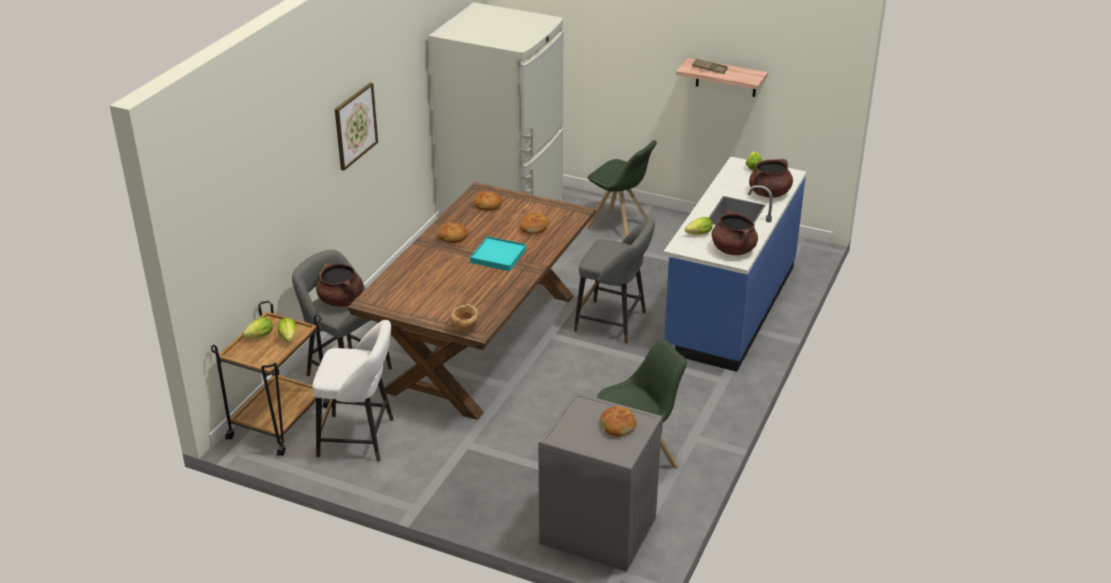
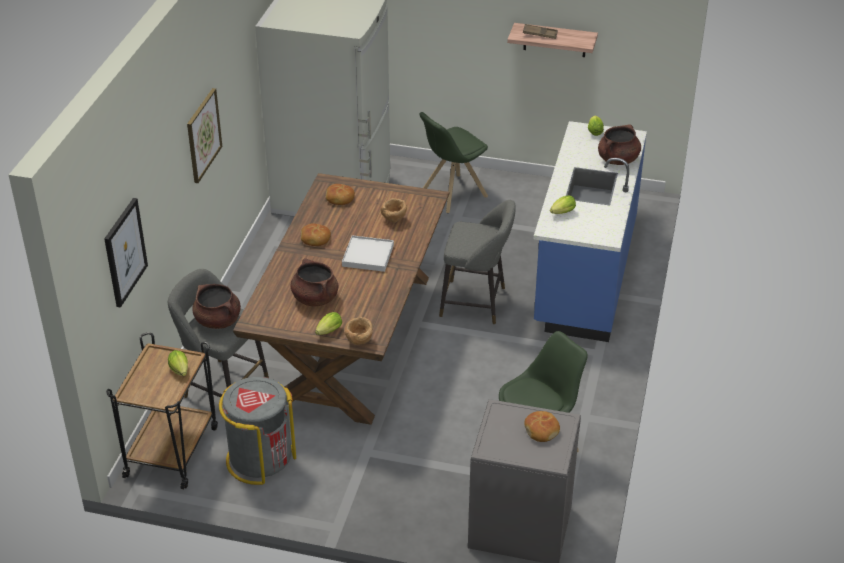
camera: 10 degrees left, 5 degrees up
lettuce [242,317,273,338] -> lettuce moved to [315,312,342,335]
white stool [312,320,394,462] -> grey trash can [219,377,296,485]
turquoise tray [470,236,526,271] -> white tray [342,235,394,272]
bread [519,213,549,234] -> brown bowl [381,198,407,223]
green chair [585,140,657,237] -> green chair turned 120 degrees clockwise [419,112,488,213]
brown cooking pot [712,210,758,255] -> brown cooking pot moved to [291,258,338,306]
none -> picture [104,198,148,308]

